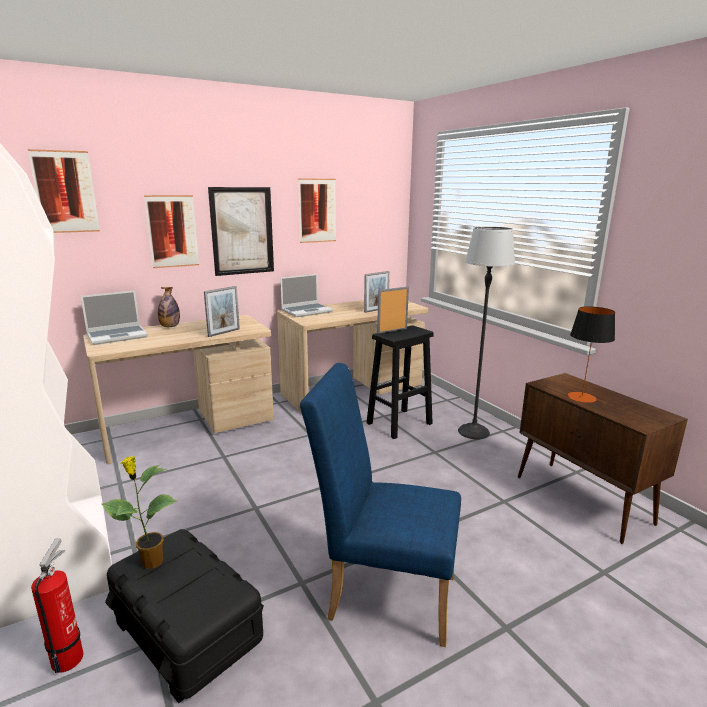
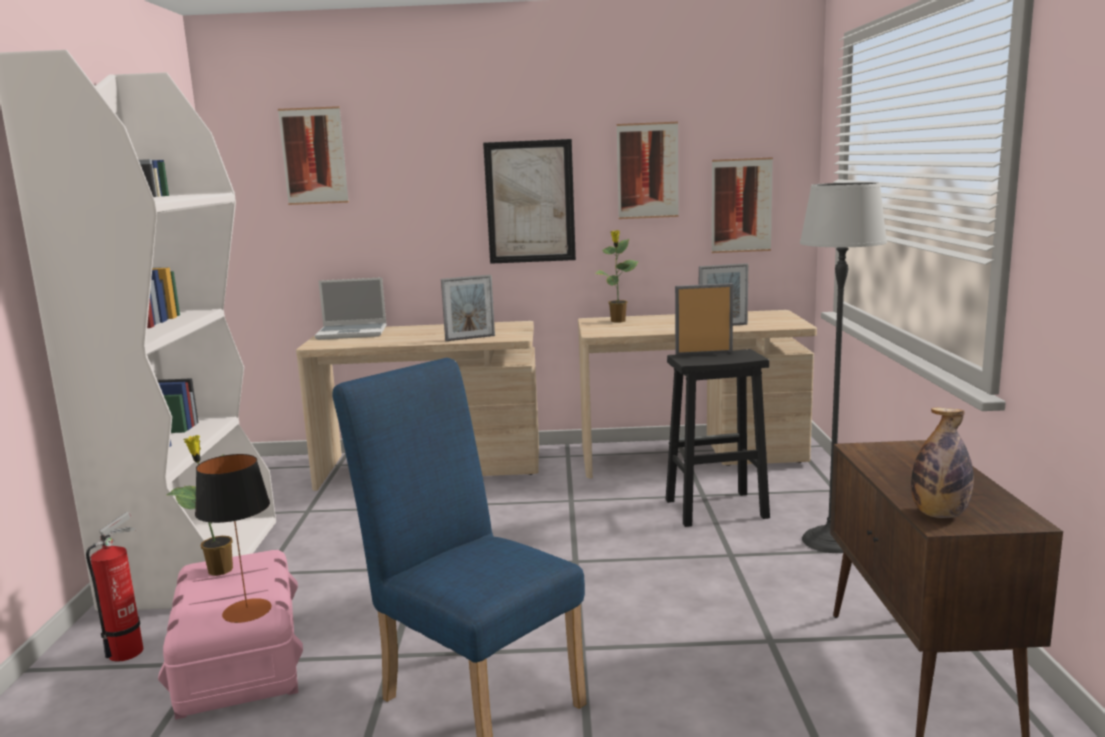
camera: 30 degrees right, 5 degrees down
black storage box [105,529,264,704] -> pink storage box [158,550,303,720]
picture [144,195,199,268] -> picture moved to [711,157,773,253]
bottle [158,287,180,327] -> bottle moved to [911,408,974,518]
laptop [280,274,333,317] -> potted plant [595,230,639,323]
table lamp [567,307,615,403] -> table lamp moved to [195,454,271,623]

